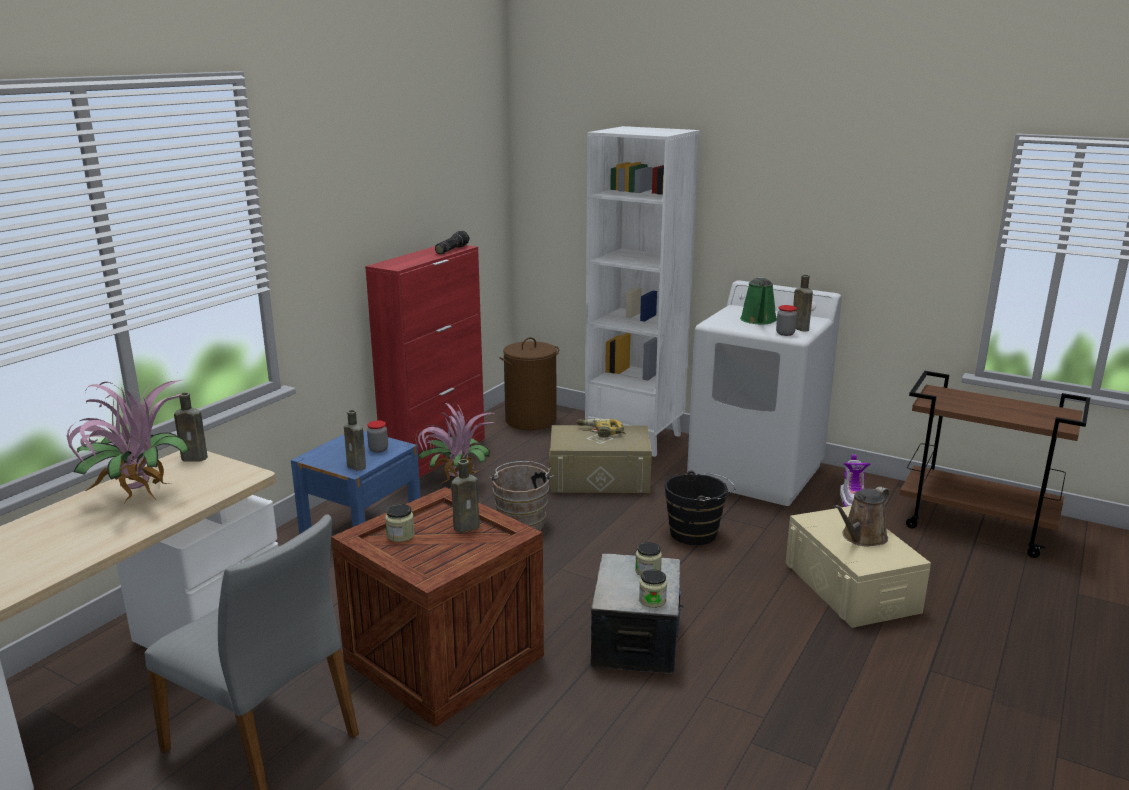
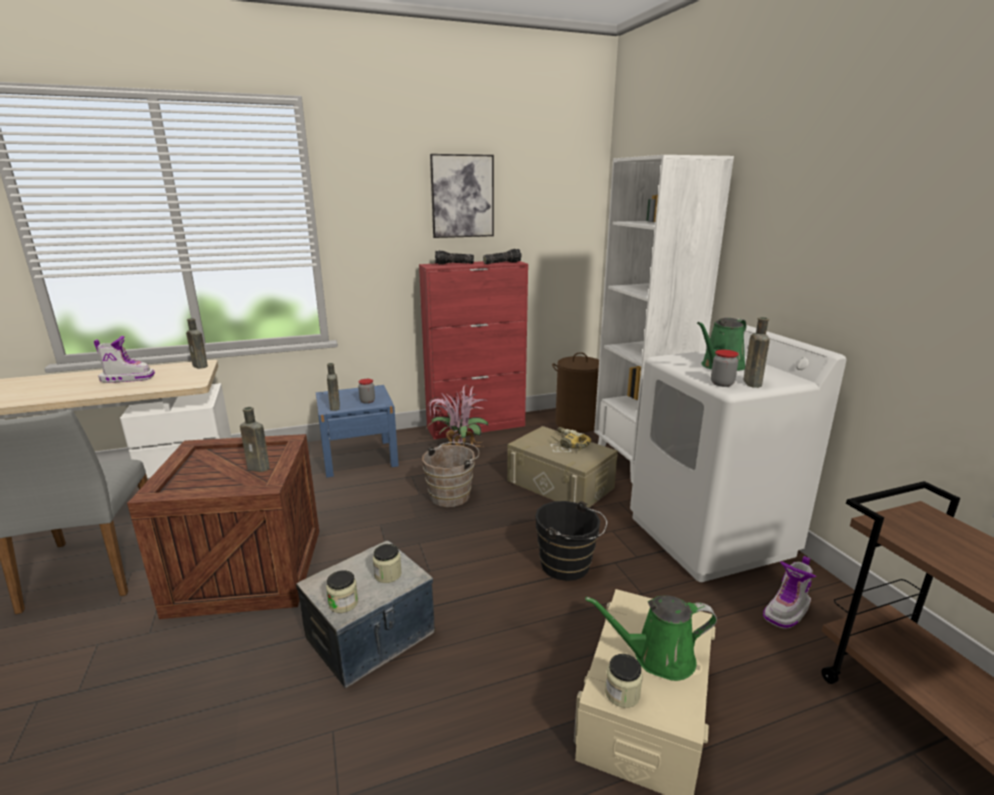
camera: 40 degrees right, 0 degrees up
potted plant [67,376,189,504] -> boot [94,336,155,383]
jar [385,504,415,542] -> jar moved to [605,654,643,708]
brown watering can [834,487,890,547] -> green watering can [585,596,717,681]
none -> picture [430,154,494,238]
none -> flashlight [435,250,474,264]

